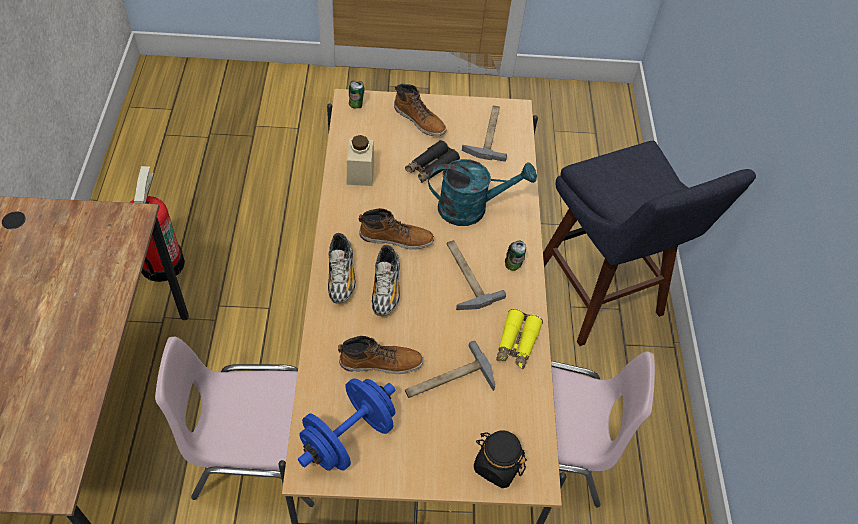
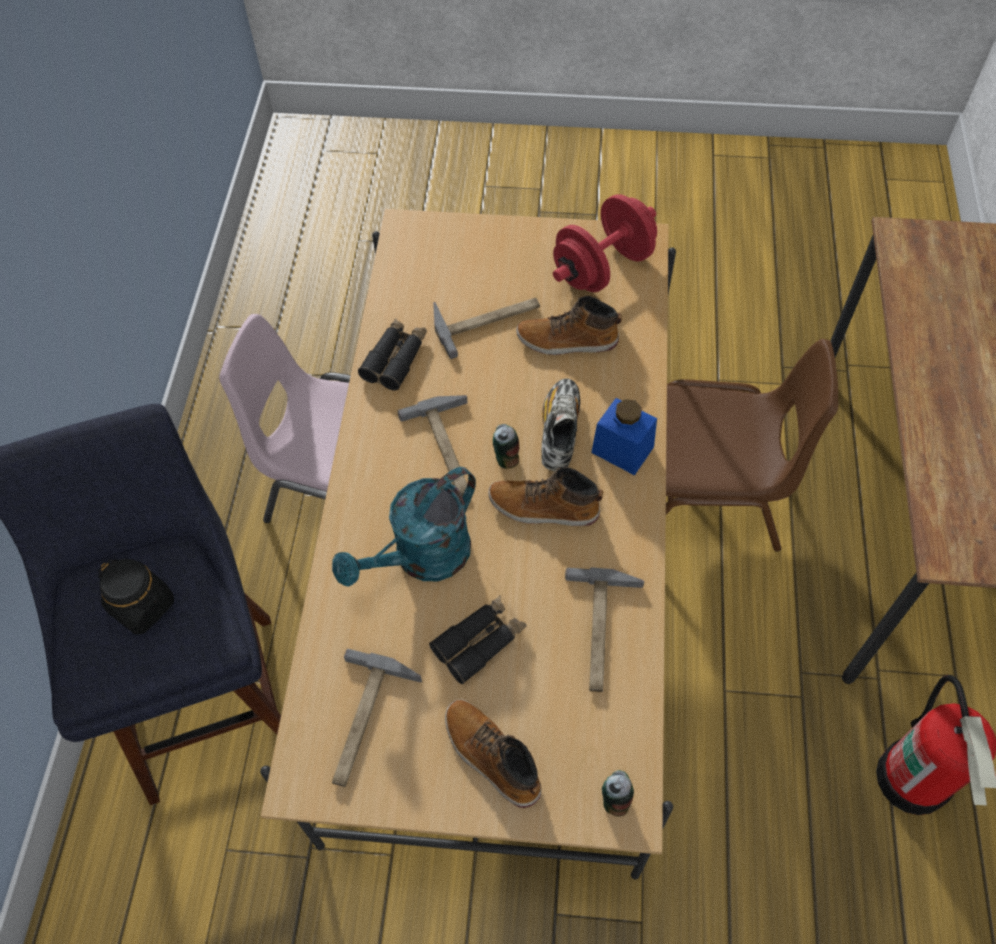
camera: 170 degrees left, 5 degrees up
pink chair [155,337,314,507] -> brown chair [666,339,838,552]
blue dumbbell [298,378,395,471] -> red dumbbell [553,194,657,292]
shoe [328,233,355,304] -> blue jar [591,398,657,475]
beige jar [347,135,374,186] -> hammer [565,567,644,692]
turquoise watering can [428,159,537,226] -> turquoise watering can turned 45 degrees counterclockwise [332,467,476,587]
black jar [474,430,527,488] -> black jar moved to [98,559,174,634]
yellow binoculars [496,309,543,369] -> black binoculars [358,318,427,390]
can [505,241,526,271] -> can moved to [493,424,519,469]

